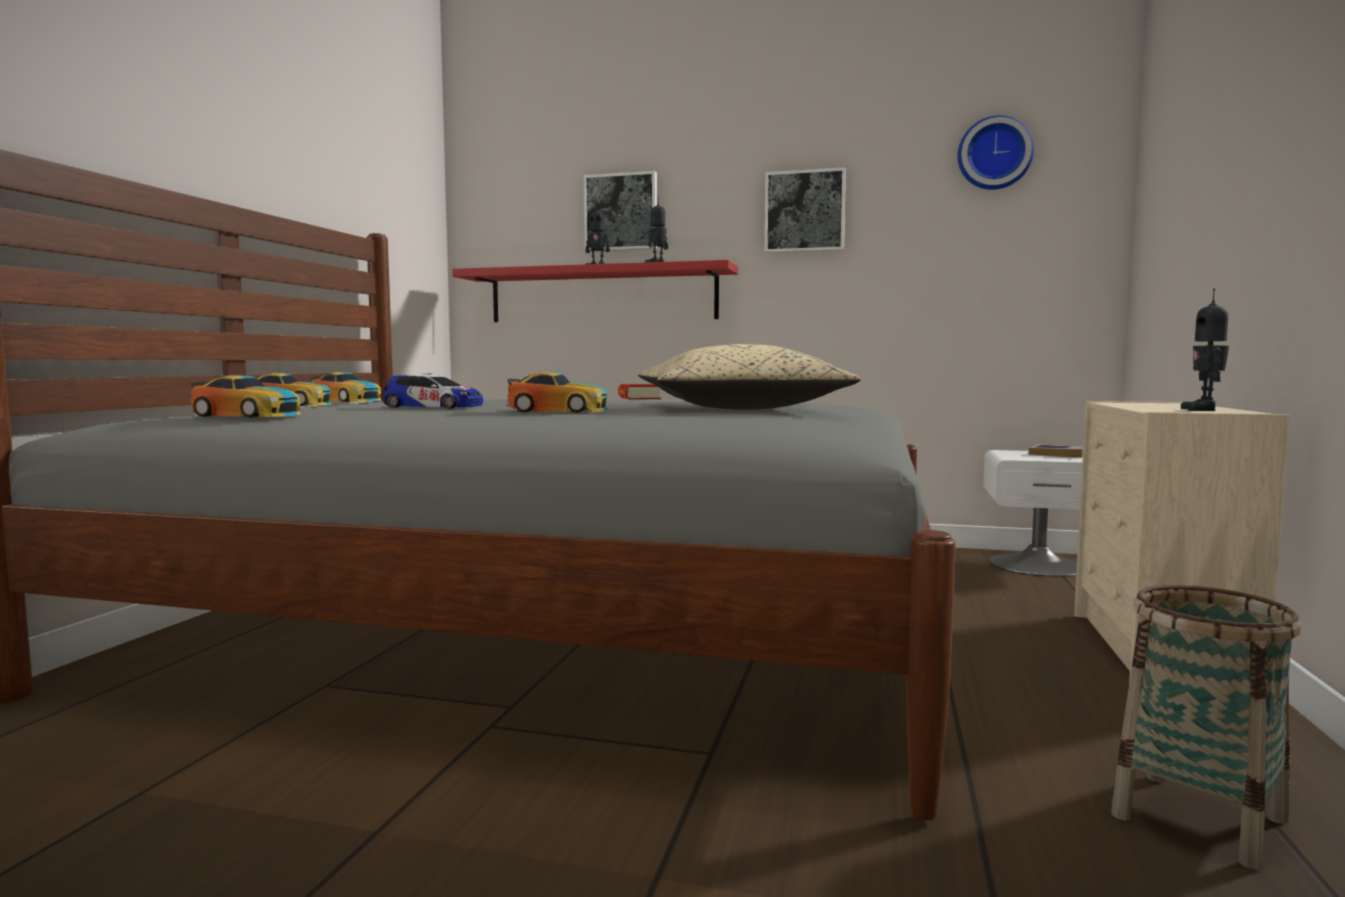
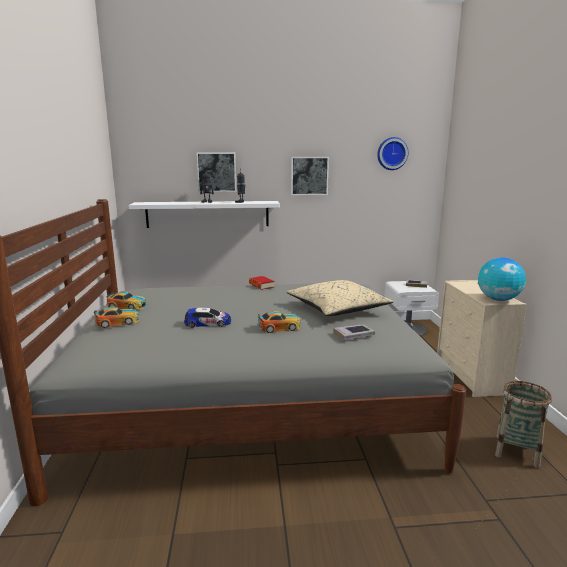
camera: 20 degrees left, 10 degrees up
toy car [191,375,301,418] -> none
red shelf [452,260,738,322] -> white shelf [129,201,280,228]
toy robot [1181,289,1229,411] -> globe [478,258,526,301]
none -> book [334,325,375,340]

